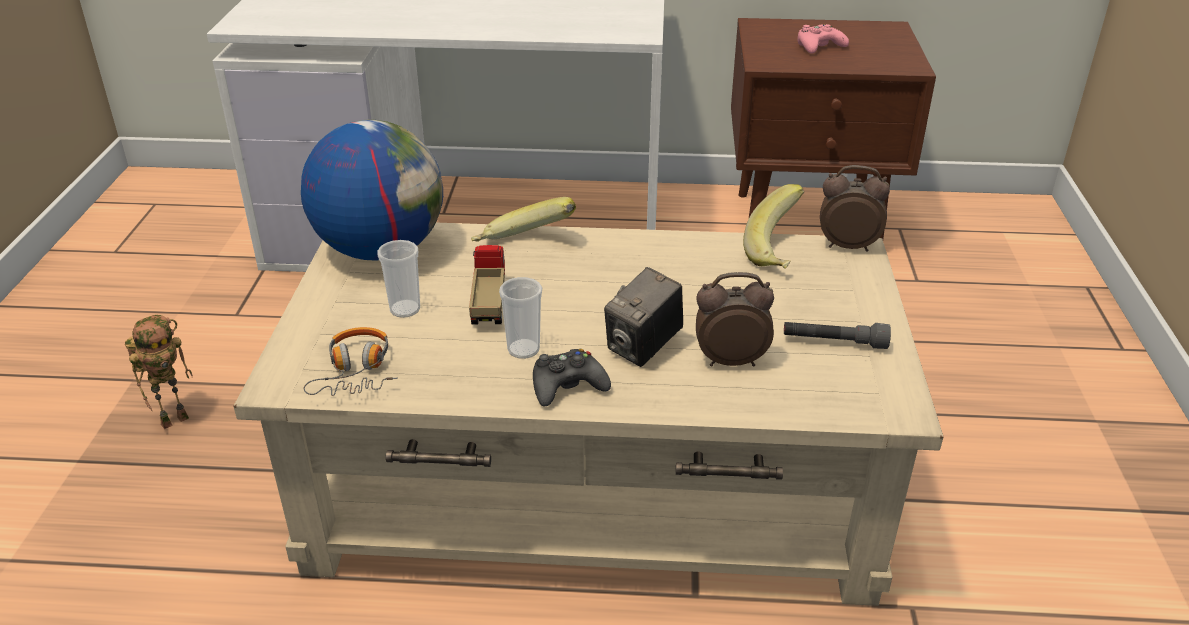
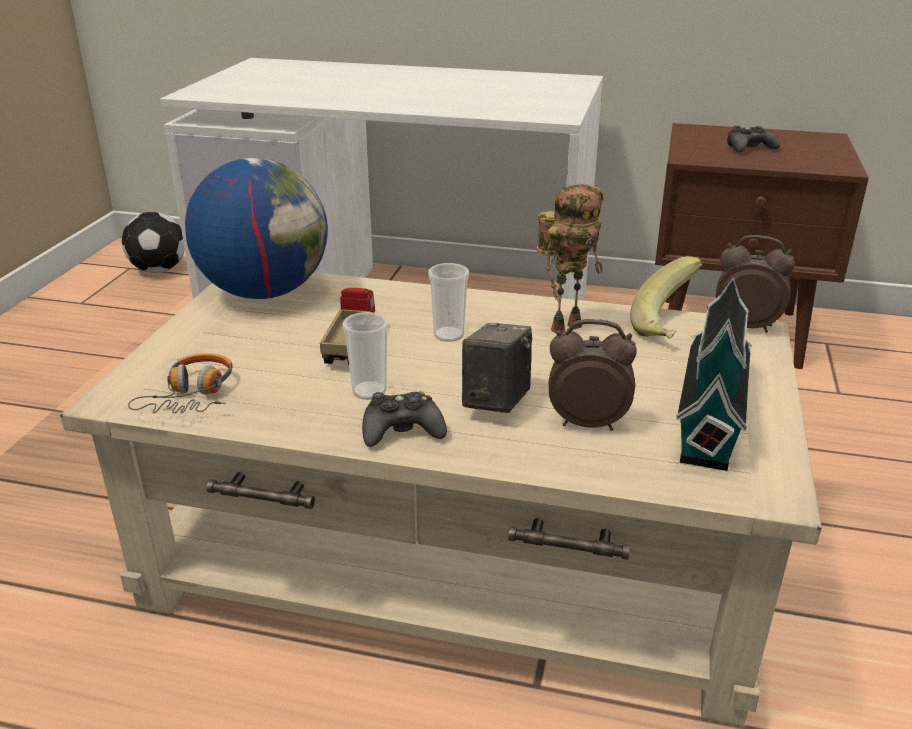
camera: 10 degrees right, 5 degrees down
toy robot [125,315,193,429] -> toy robot moved to [537,184,604,333]
cup [377,240,420,318] -> cup moved to [428,263,469,342]
banana [471,197,576,242] -> none
camera [604,267,683,367] -> camera turned 150 degrees clockwise [462,323,532,413]
grey flashlight [784,322,891,349] -> toy house [676,277,752,471]
pink game controller [797,24,849,54] -> black game controller [727,125,780,153]
none -> football [122,212,185,273]

